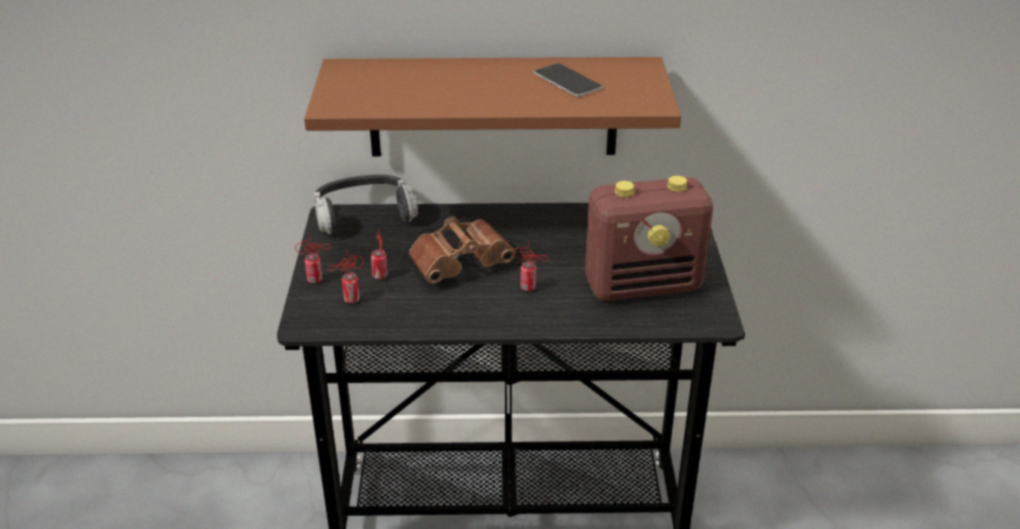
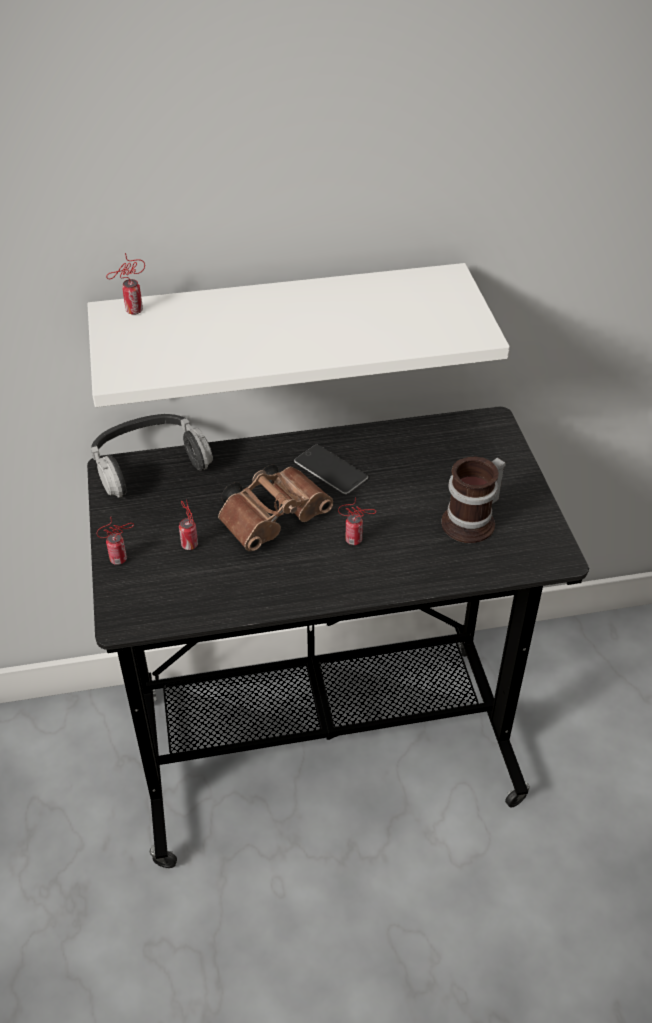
camera: 10 degrees left, 10 degrees up
brown shelf [304,57,681,157] -> white shelf [87,263,510,407]
can [328,250,364,303] -> can moved to [106,253,145,315]
phone [534,63,603,97] -> phone moved to [294,445,368,494]
radio [585,176,713,301] -> mug [441,457,506,543]

